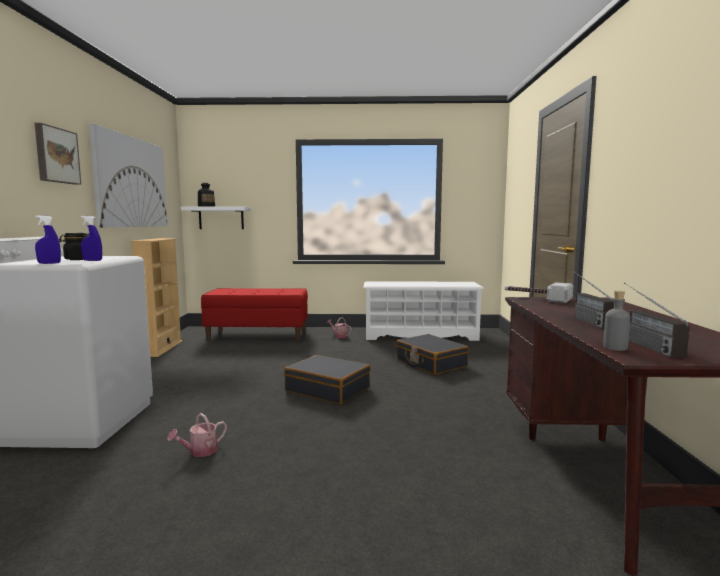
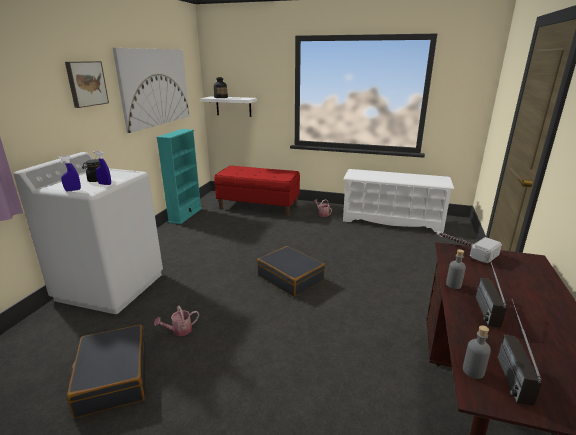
camera: 15 degrees right, 15 degrees up
beige bookcase [131,238,182,357] -> turquoise bookcase [156,129,202,224]
black suitcase [396,334,469,375] -> black suitcase moved to [67,325,146,418]
none -> grey bottle [446,249,466,289]

